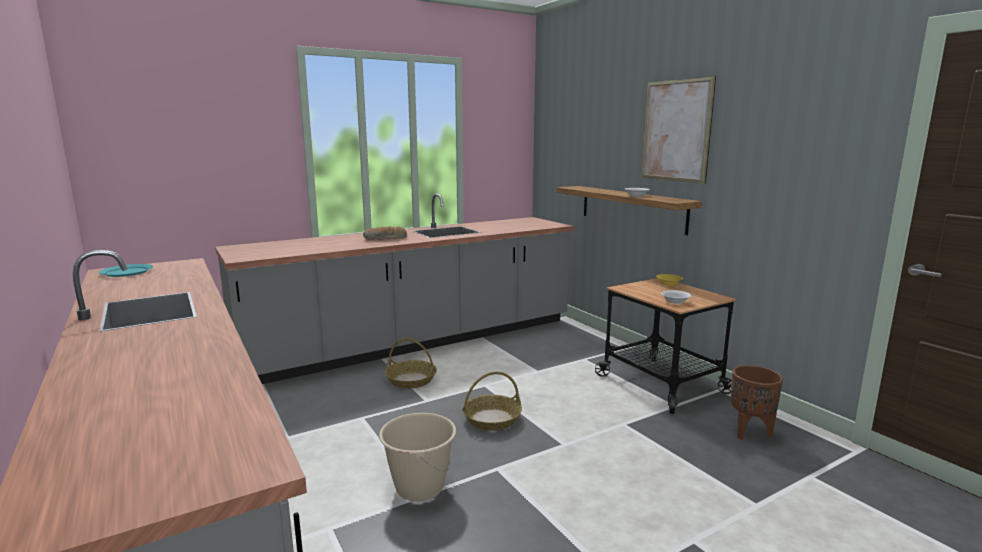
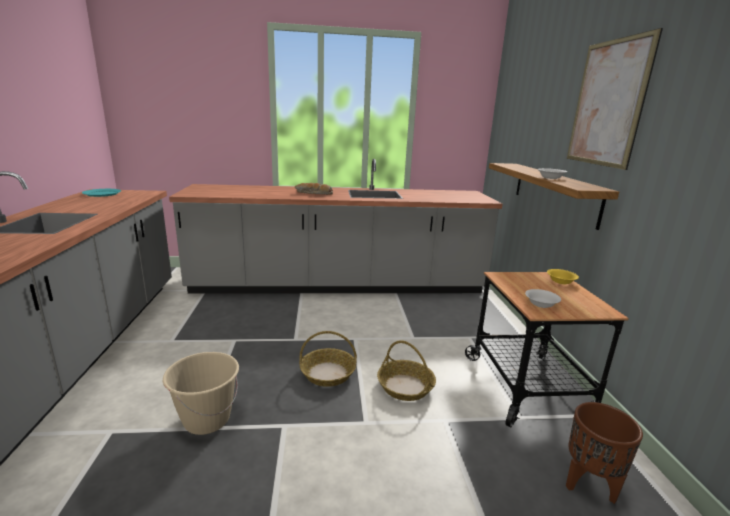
camera: 25 degrees right, 5 degrees up
basket [385,338,437,388] -> basket moved to [377,340,436,401]

